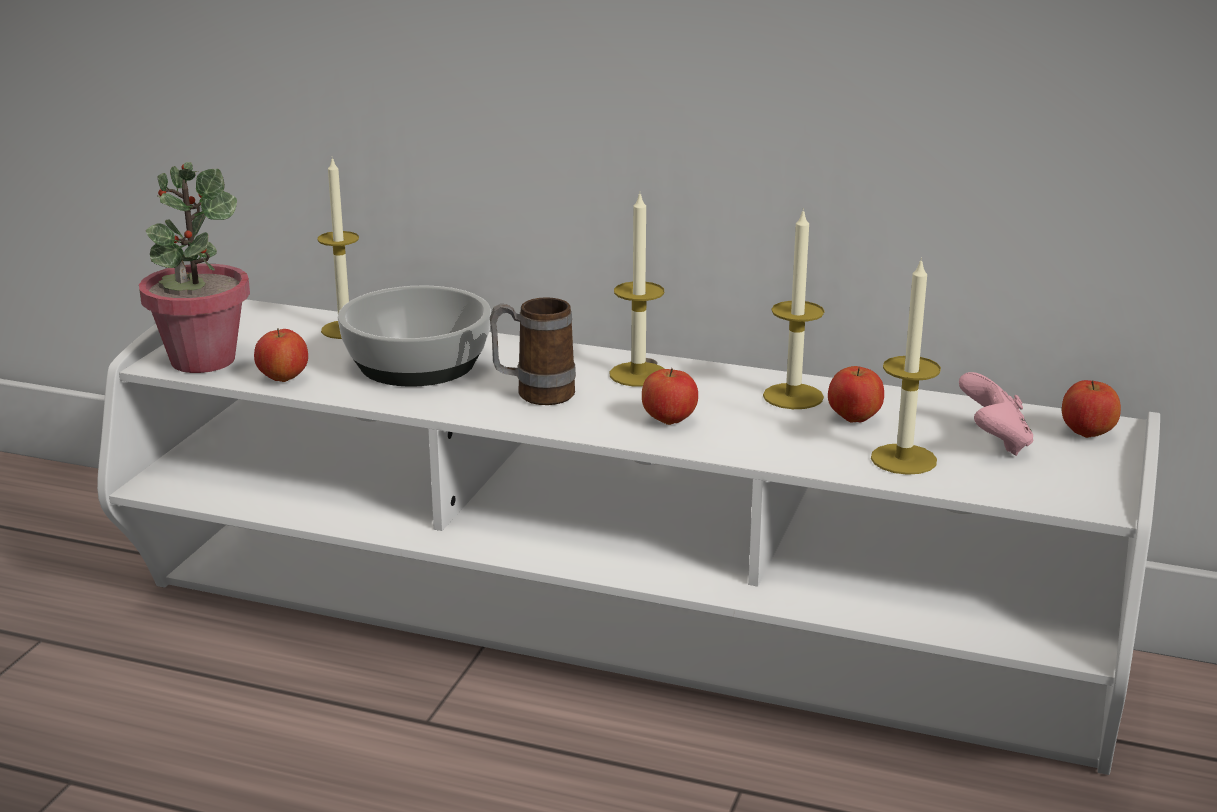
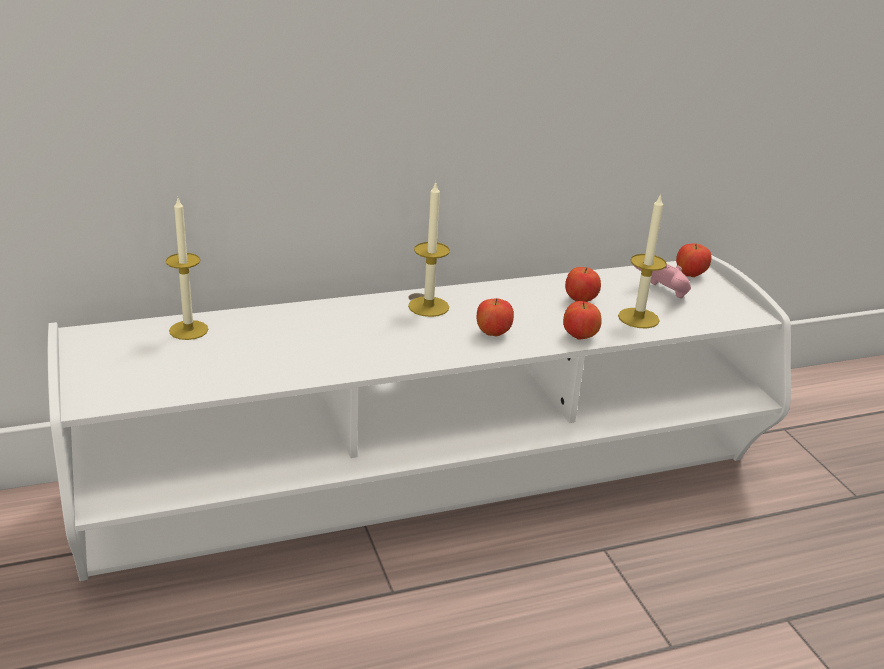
camera: 40 degrees left, 5 degrees up
potted plant [139,162,250,373] -> none
apple [254,328,308,382] -> apple moved to [563,301,602,340]
bowl [337,285,491,387] -> none
mug [490,297,576,405] -> none
candle [763,208,824,409] -> none

